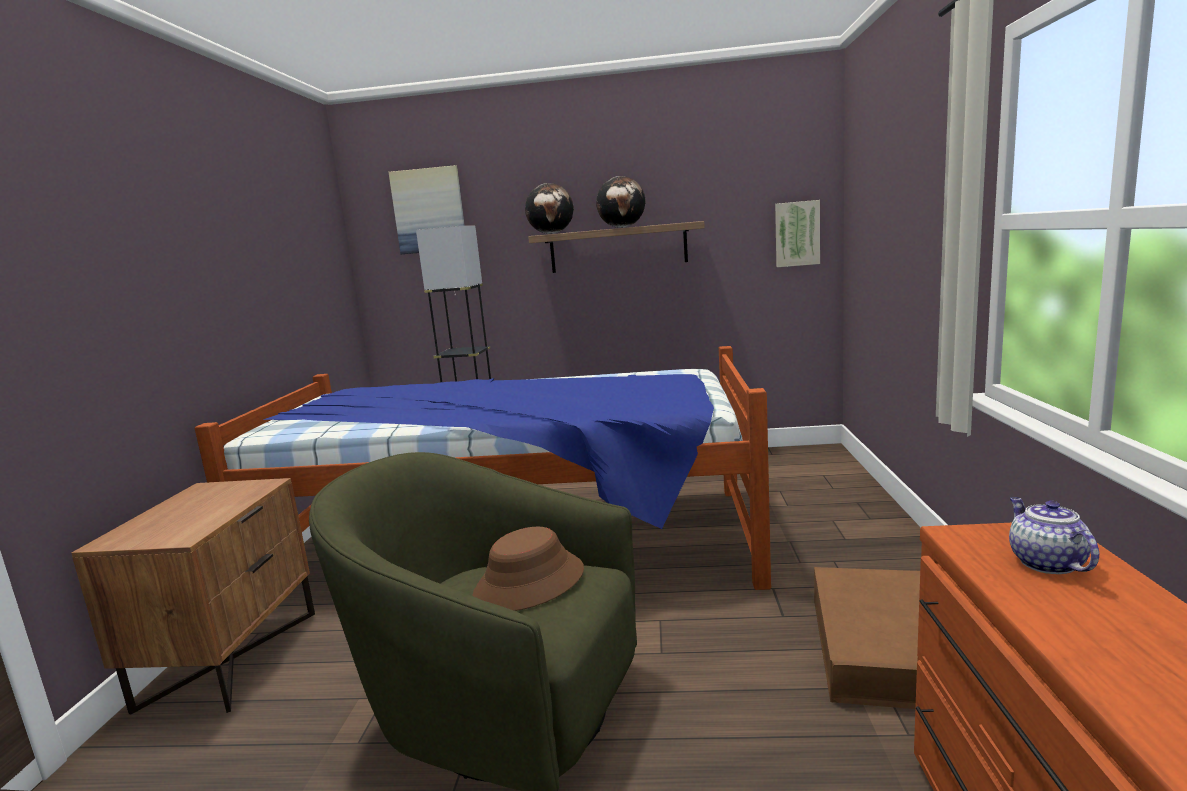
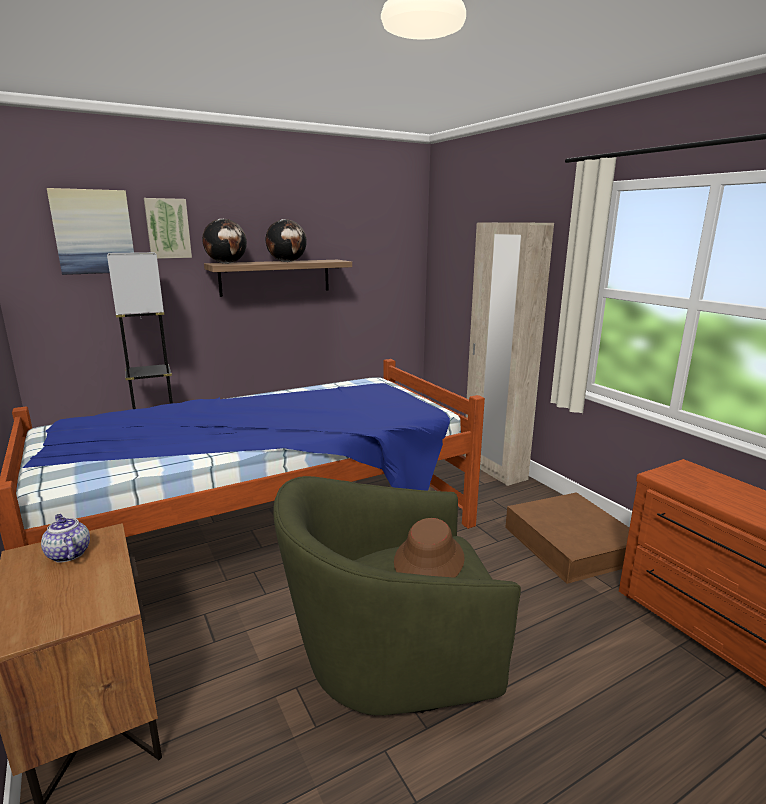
camera: 35 degrees left, 5 degrees up
picture [775,200,820,267] -> picture moved to [144,198,192,259]
teapot [1009,497,1099,574] -> teapot moved to [41,514,90,563]
none -> beige wardrobe [464,223,554,486]

